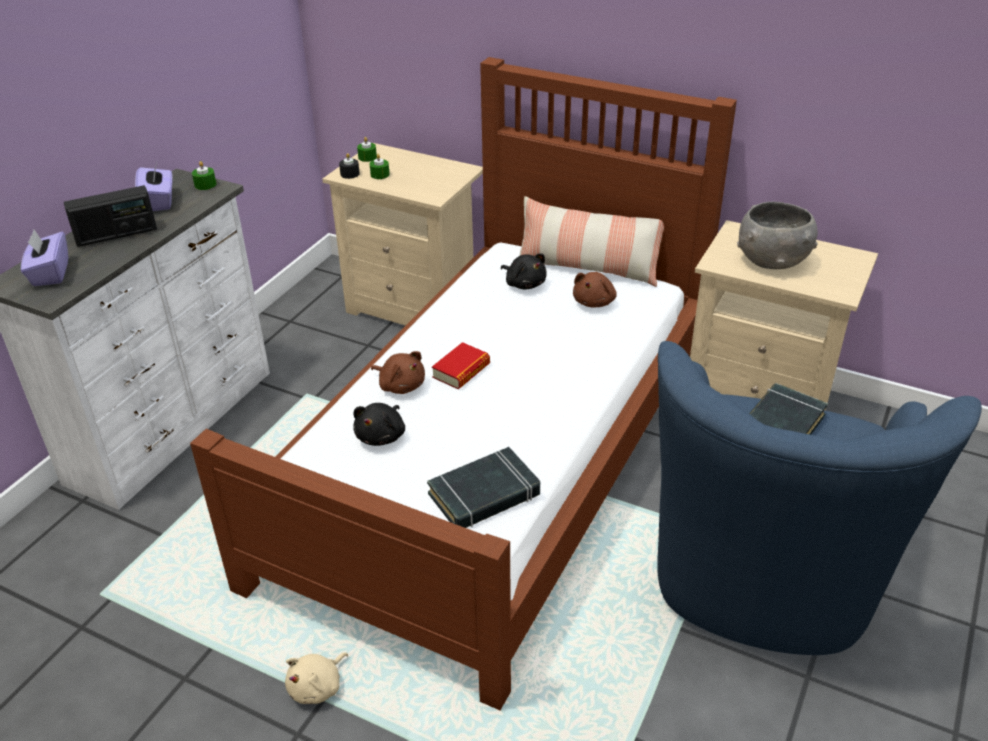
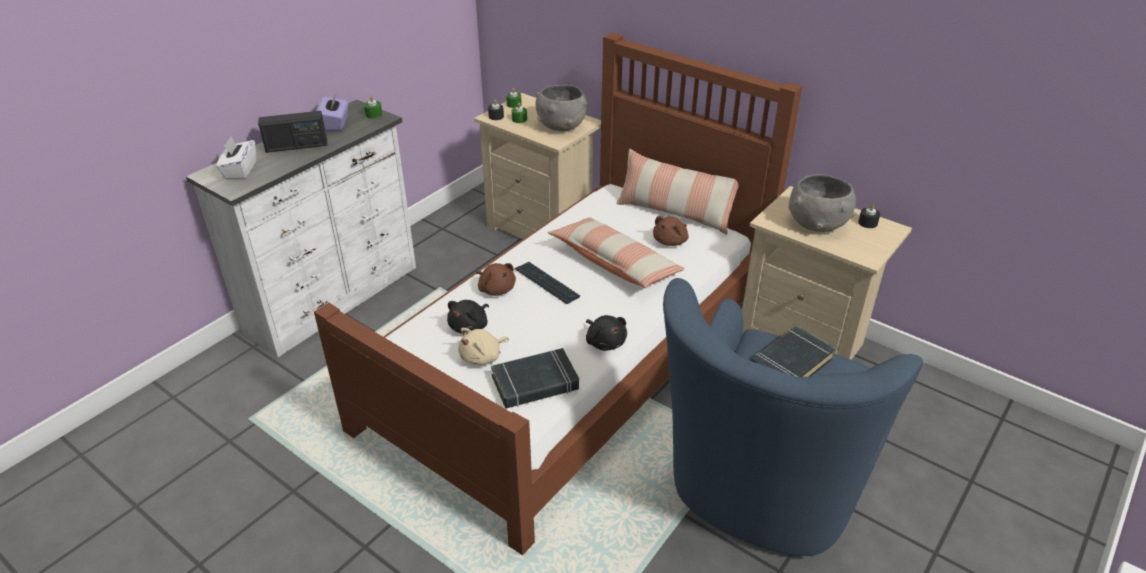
camera: 10 degrees right, 0 degrees up
purple tissue box [21,230,68,286] -> white tissue box [216,137,256,179]
beige plush toy [285,652,348,704] -> beige plush toy moved to [458,328,509,365]
book [432,342,490,389] -> keyboard [515,262,580,304]
black plush toy [501,254,547,289] -> black plush toy moved to [586,315,627,351]
none -> grey bowl [535,85,587,131]
none -> pillow [548,217,685,288]
none -> black candle [858,204,880,228]

